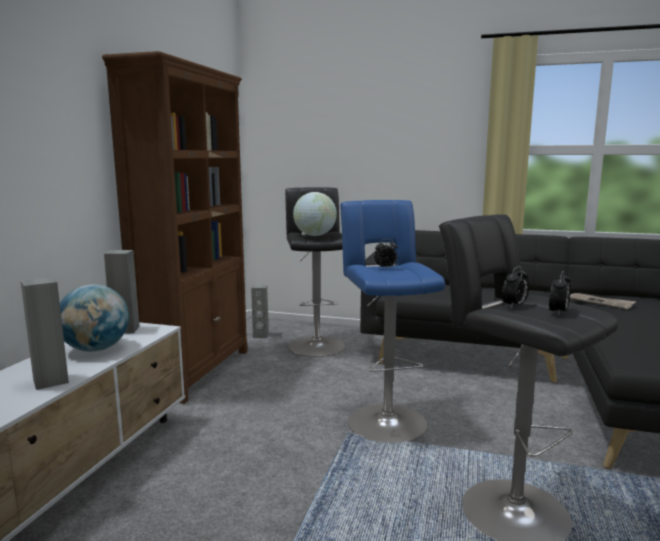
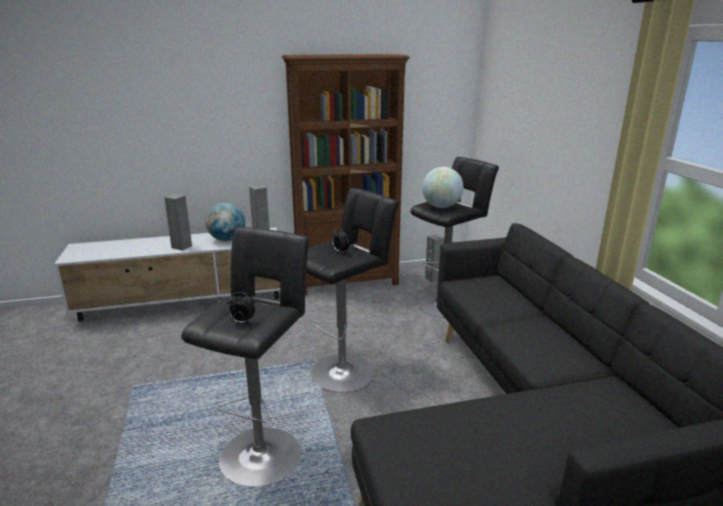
camera: 60 degrees right, 10 degrees up
blue stool [340,200,445,443] -> black stool [306,188,399,393]
alarm clock [502,266,529,307] -> none
newspaper [570,293,636,310] -> none

